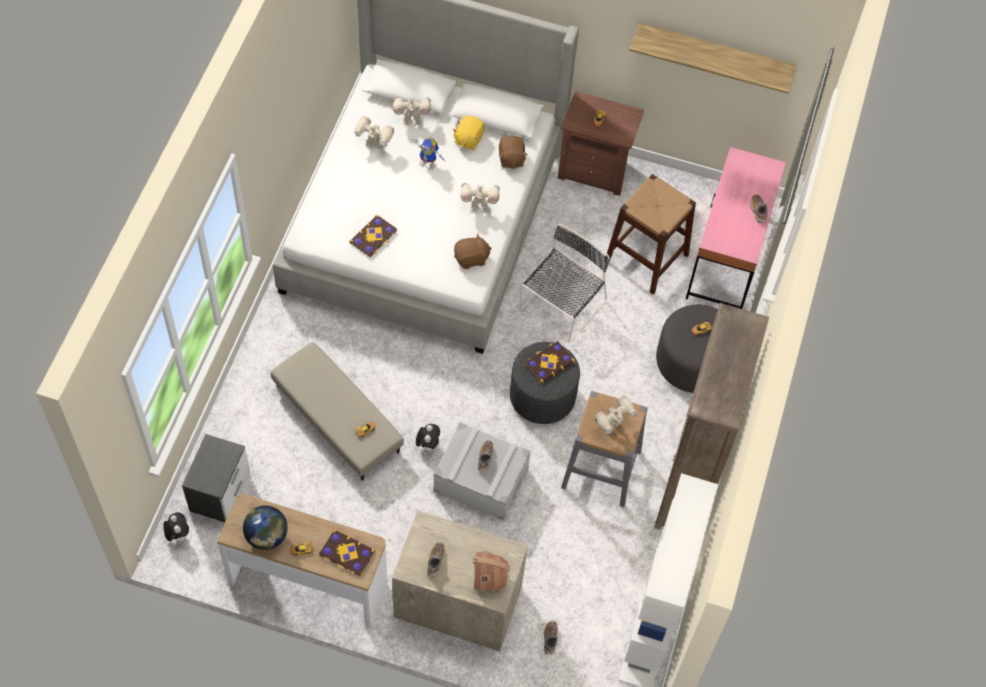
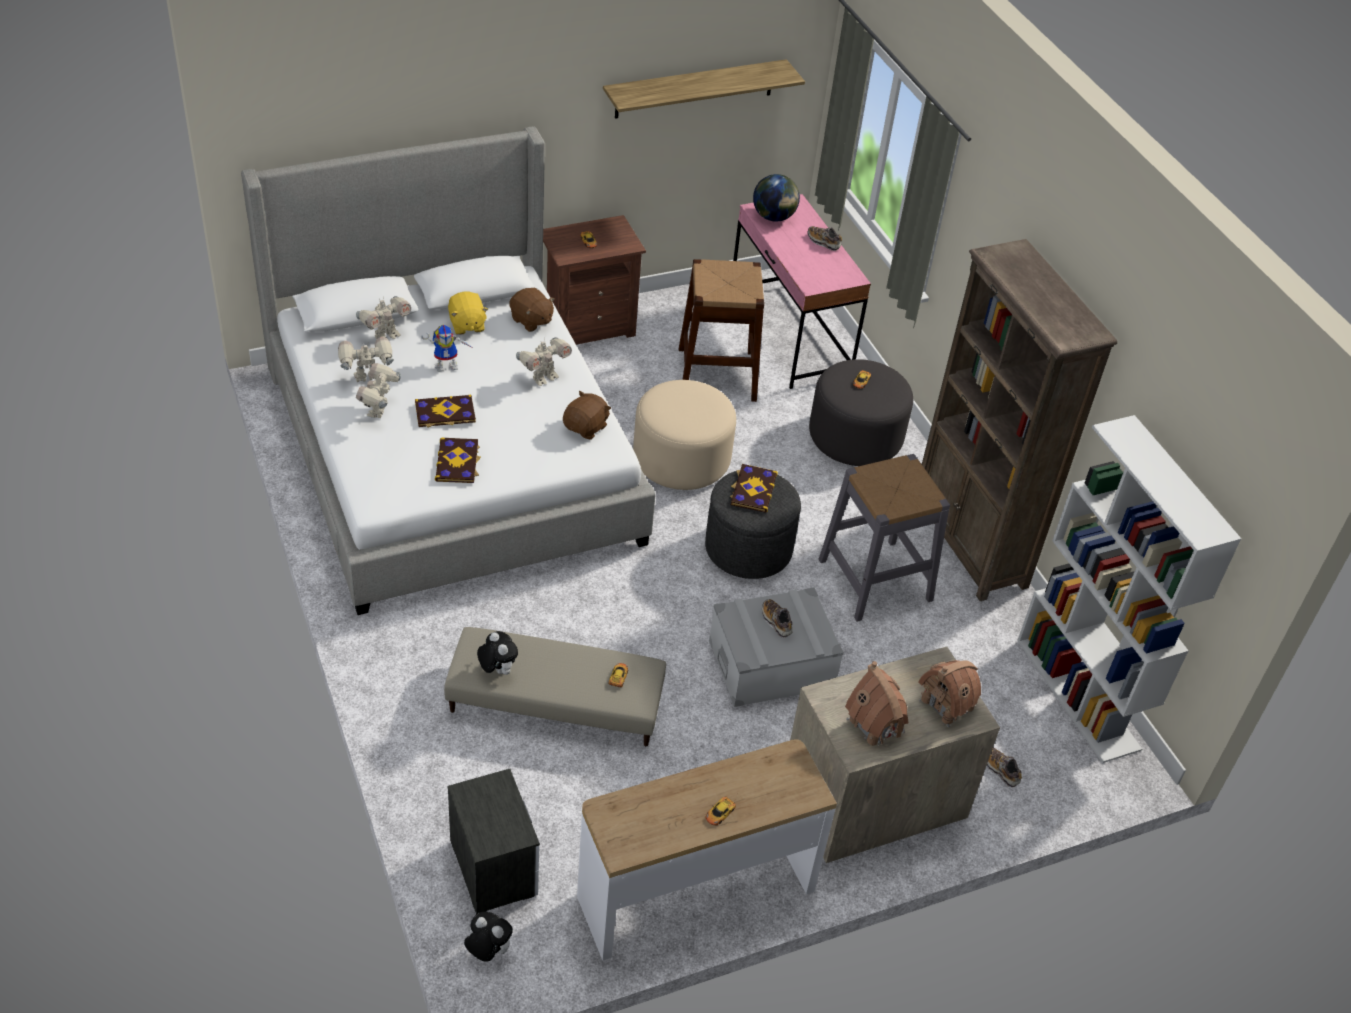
camera: 40 degrees left, 15 degrees down
globe [243,505,288,550] -> globe moved to [753,174,800,222]
book [319,529,375,576] -> book moved to [415,395,476,427]
plush toy [416,424,440,453] -> plush toy moved to [477,631,518,675]
shoe [427,542,445,577] -> toy house [845,661,908,746]
black chair [520,224,610,342] -> beige ottoman [633,380,736,490]
toy robot [594,395,638,434] -> toy robot moved to [356,363,401,418]

